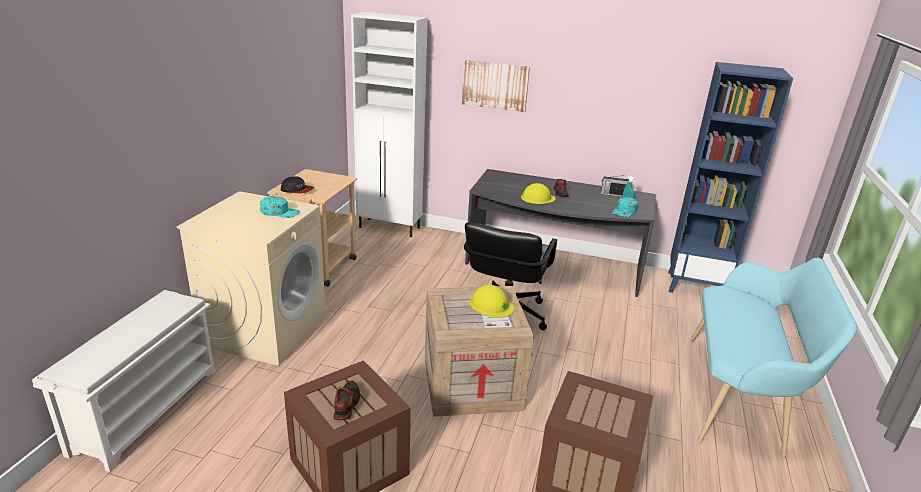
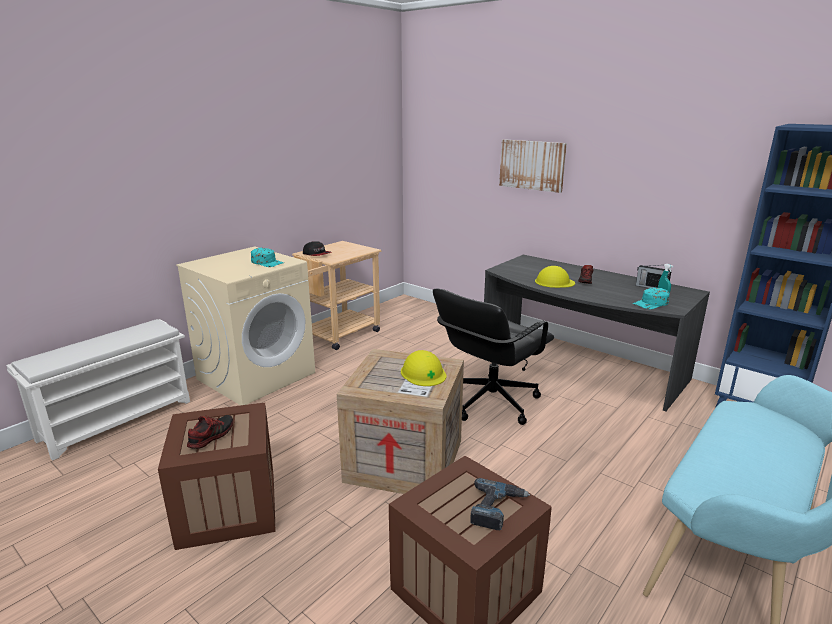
camera: 25 degrees right, 5 degrees down
white cabinet [351,12,428,237] -> none
none -> power drill [470,478,530,530]

